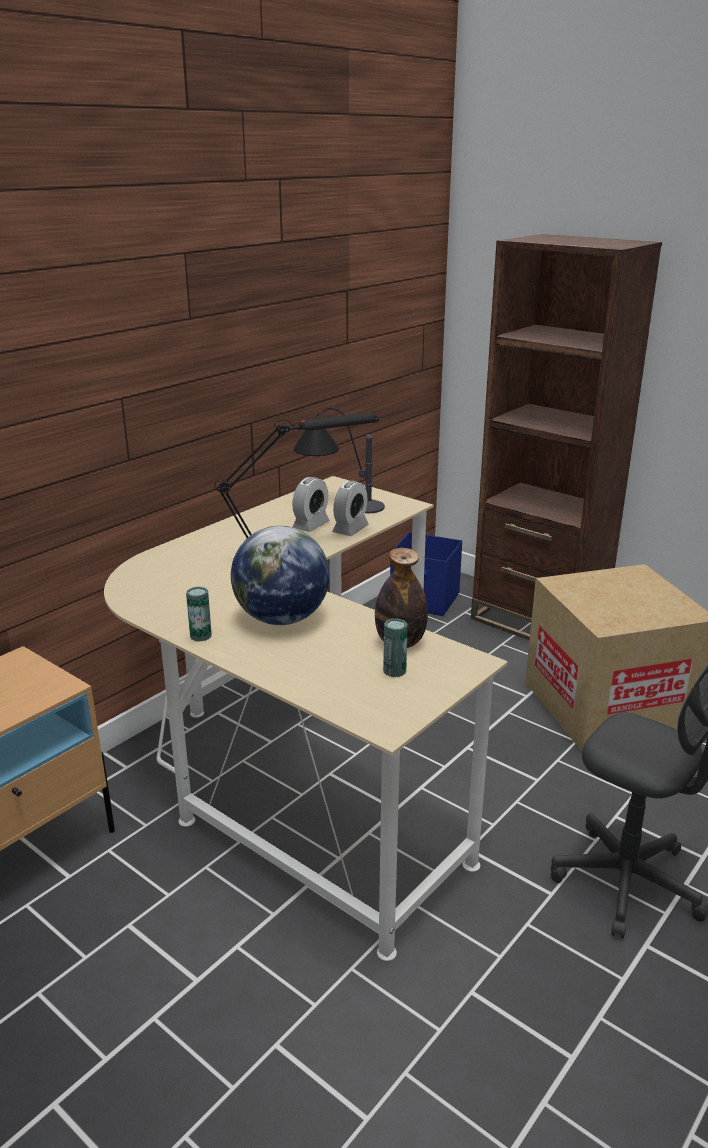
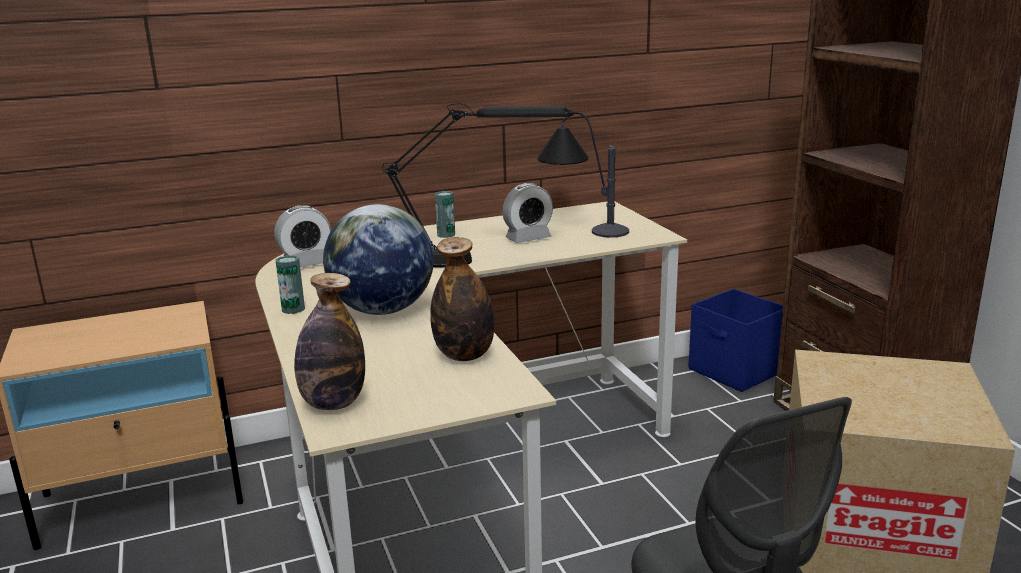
camera: 30 degrees right, 5 degrees down
alarm clock [332,480,369,536] -> alarm clock moved to [274,205,331,268]
can [383,618,408,677] -> can moved to [435,191,455,238]
none -> bottle [294,273,365,410]

